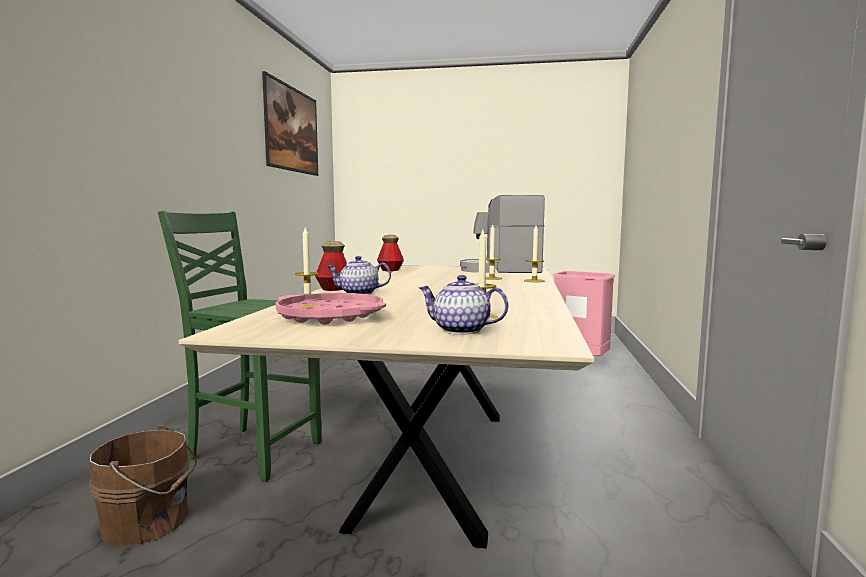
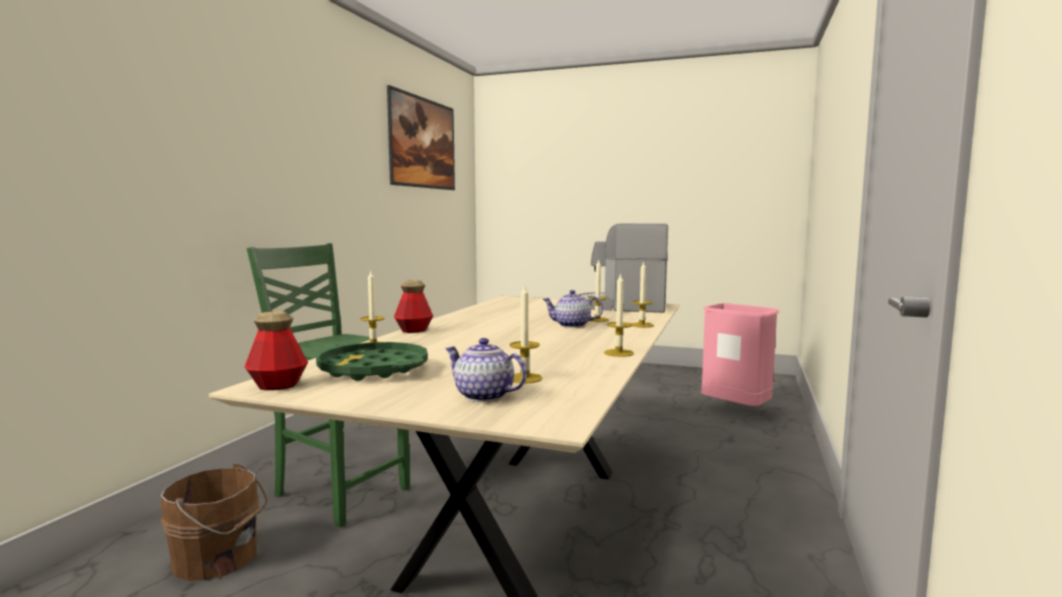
camera: 10 degrees right, 0 degrees up
pink tray [275,293,386,325] -> green tray [316,342,428,381]
teapot [326,256,391,294] -> teapot moved to [542,290,603,328]
bottle [377,235,404,271] -> bottle moved to [245,311,308,390]
none -> candle [604,273,634,357]

